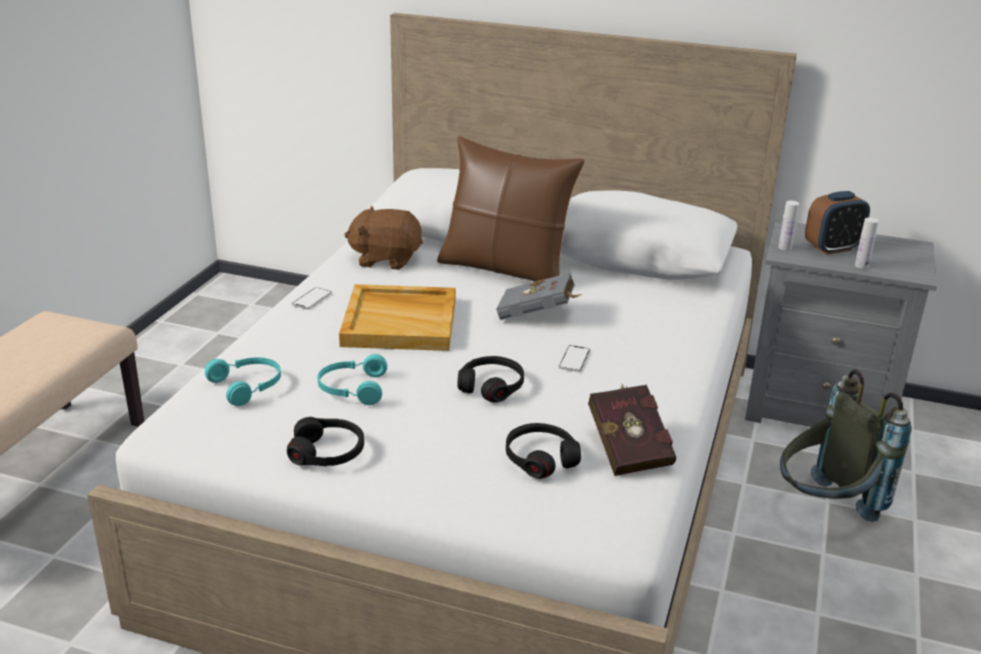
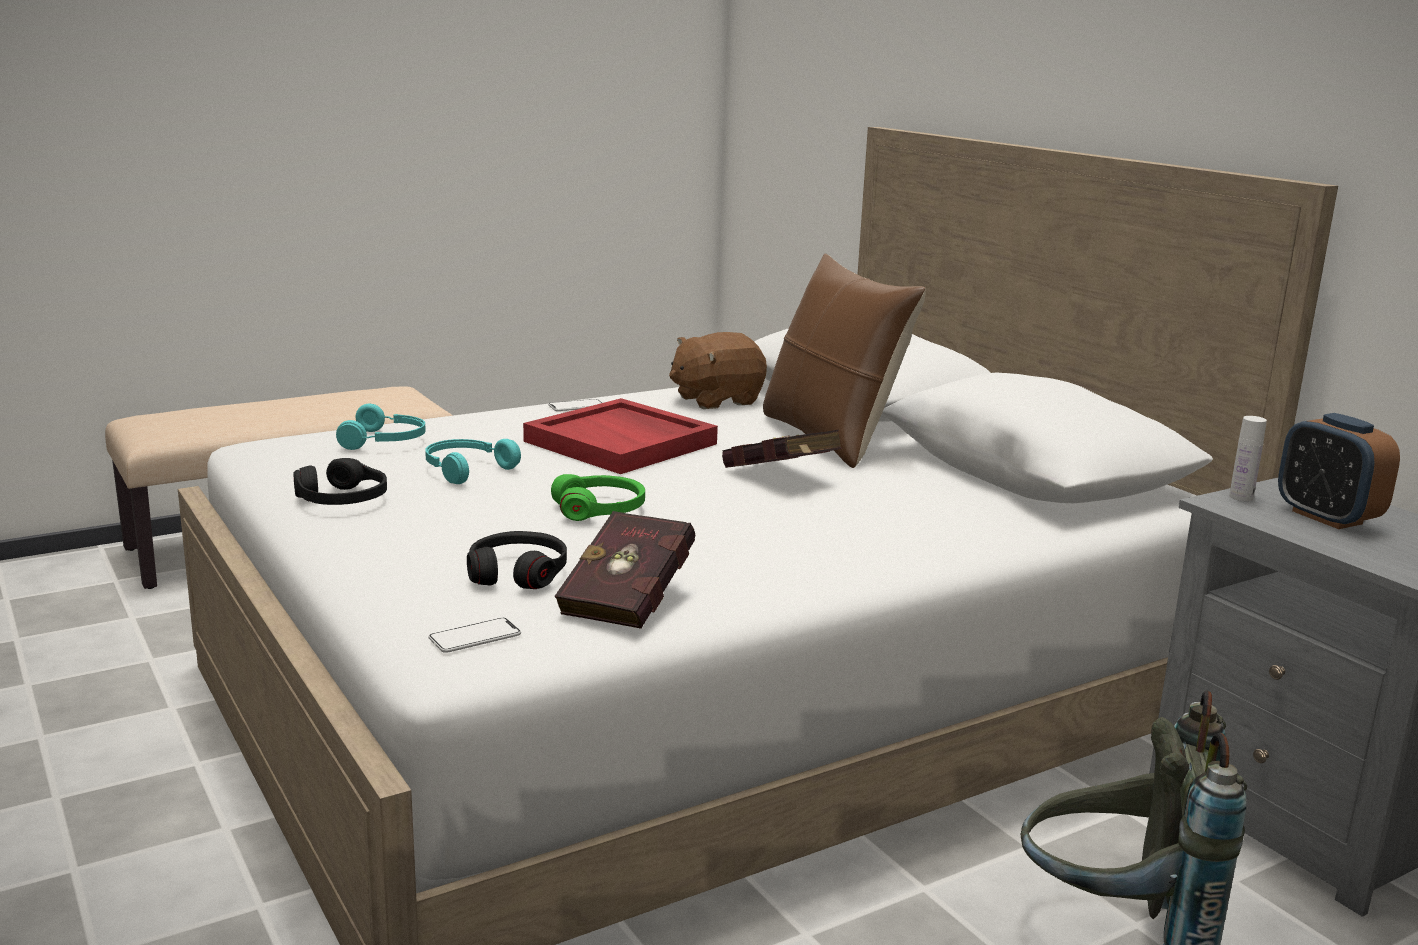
camera: 40 degrees right, 10 degrees down
beige tray [339,284,456,351] -> red tray [523,398,718,474]
brown plush toy [344,206,423,270] -> brown plush toy turned 75 degrees counterclockwise [669,332,767,409]
black headphones [457,356,524,403] -> green headphones [551,474,645,521]
grey book [496,273,583,320] -> red book [722,429,842,468]
phone [559,345,590,372] -> phone moved to [428,618,521,653]
alarm clock [805,191,870,255] -> alarm clock turned 45 degrees clockwise [1278,413,1400,529]
white bottle [855,218,879,269] -> none

